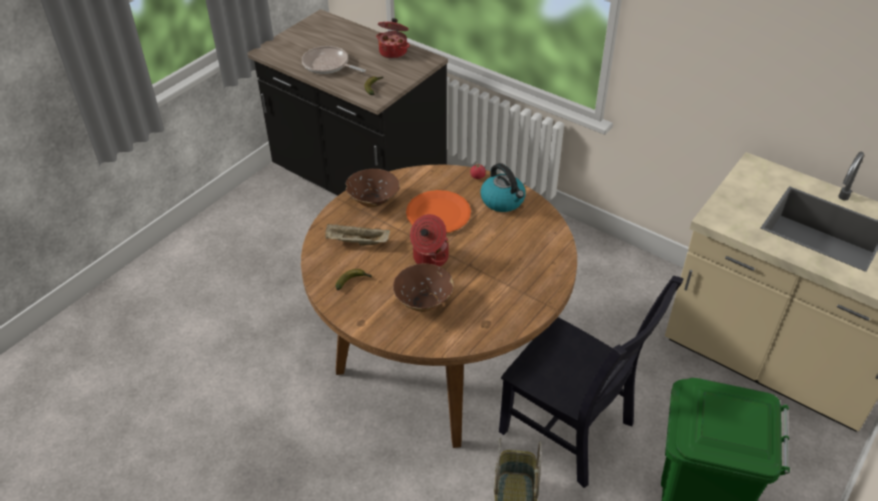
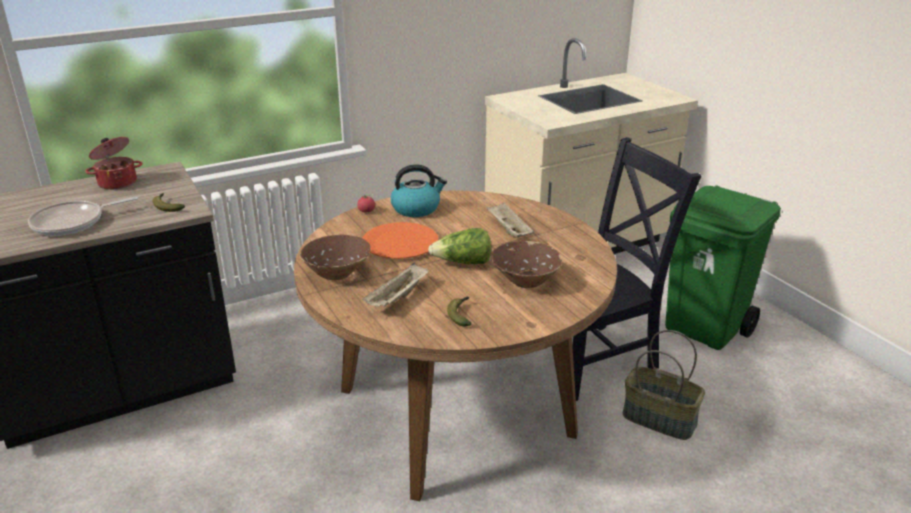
camera: 65 degrees left, 15 degrees down
cooking pot [410,214,449,266] -> lettuce [428,228,491,264]
none -> beige tray [486,203,535,238]

